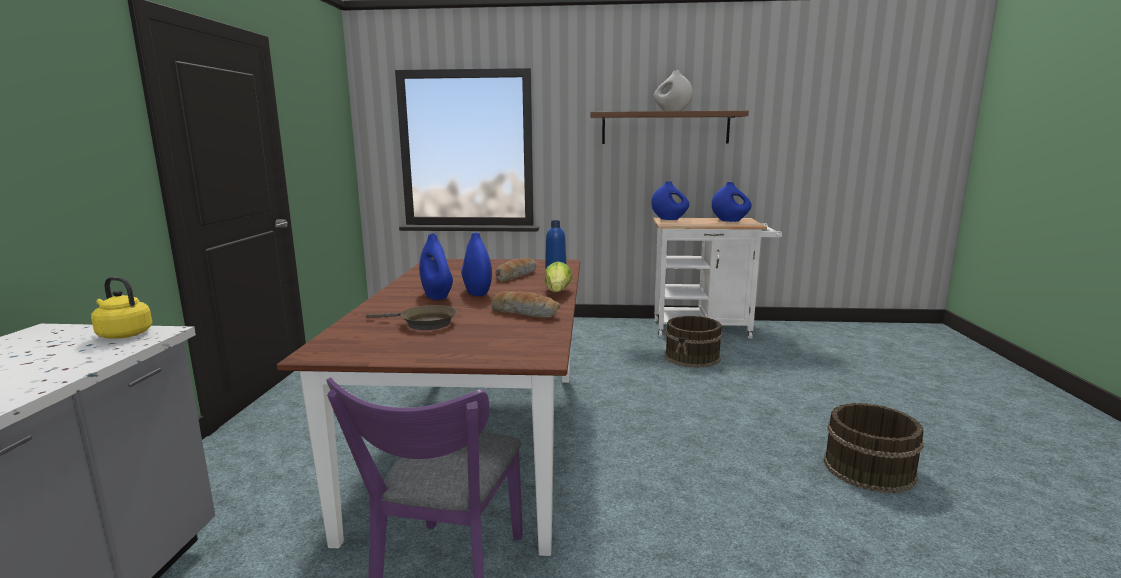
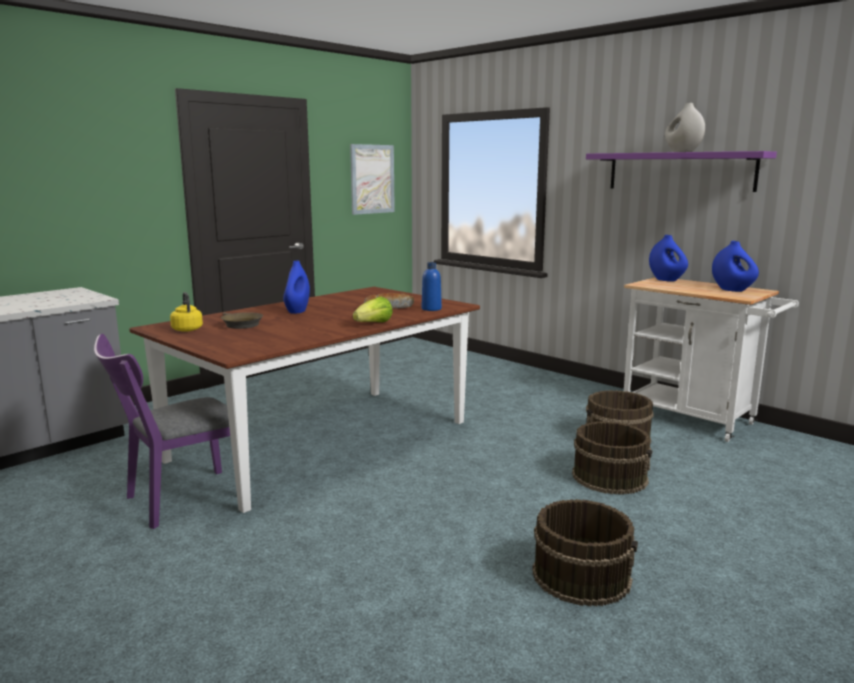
camera: 40 degrees right, 0 degrees up
yellow kettle [91,277,153,339] -> yellow kettle moved to [170,292,203,332]
blue vase [461,232,492,296] -> none
bread [491,291,560,318] -> none
brown shelf [591,111,749,144] -> purple shelf [586,151,777,192]
none -> picture [350,144,395,215]
none -> brown bucket [572,421,652,495]

